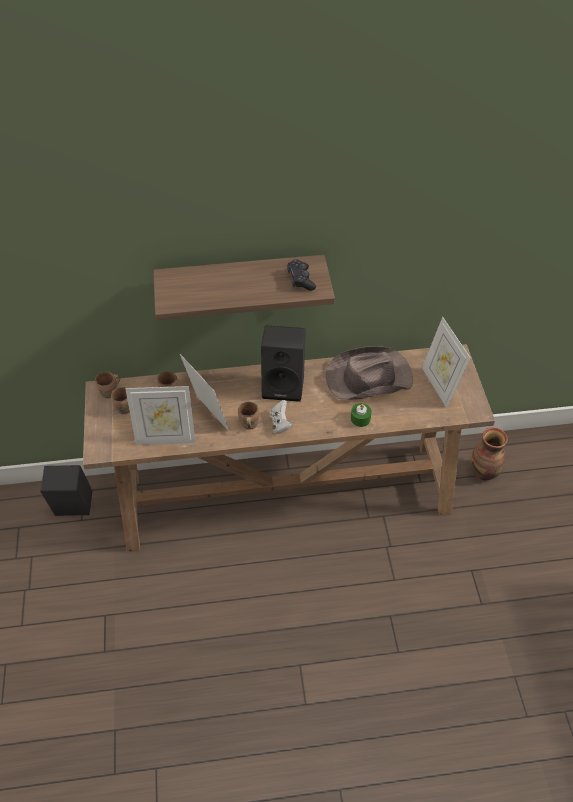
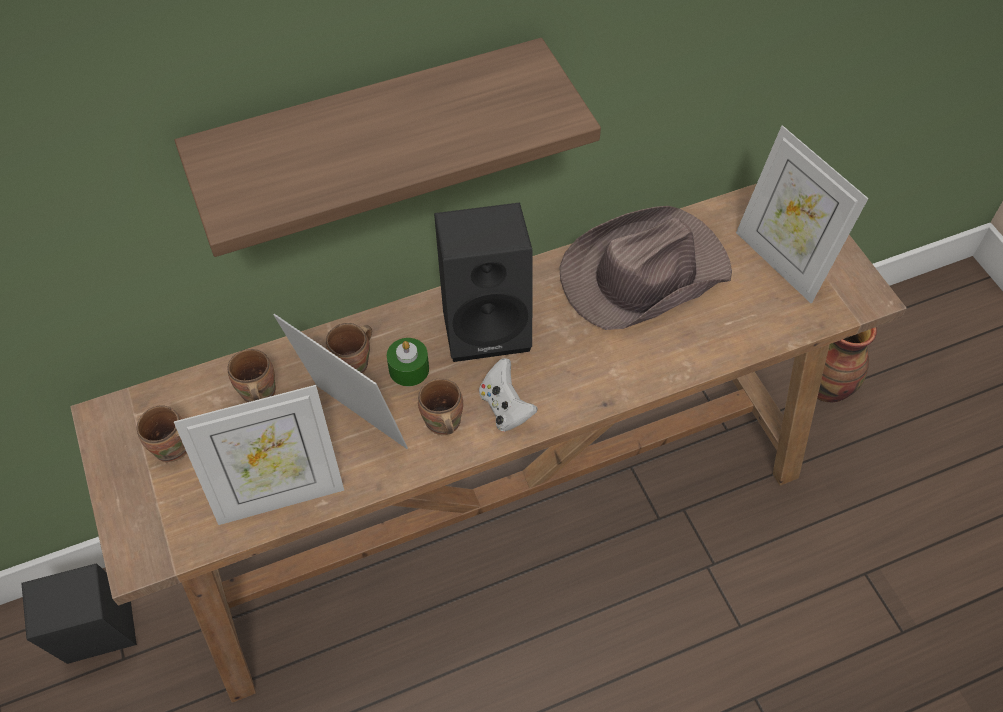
camera: 15 degrees left, 5 degrees up
brown mug [95,371,120,399] -> brown mug moved to [326,323,372,374]
black game controller [287,259,316,291] -> none
green candle [351,403,372,427] -> green candle moved to [387,338,429,386]

